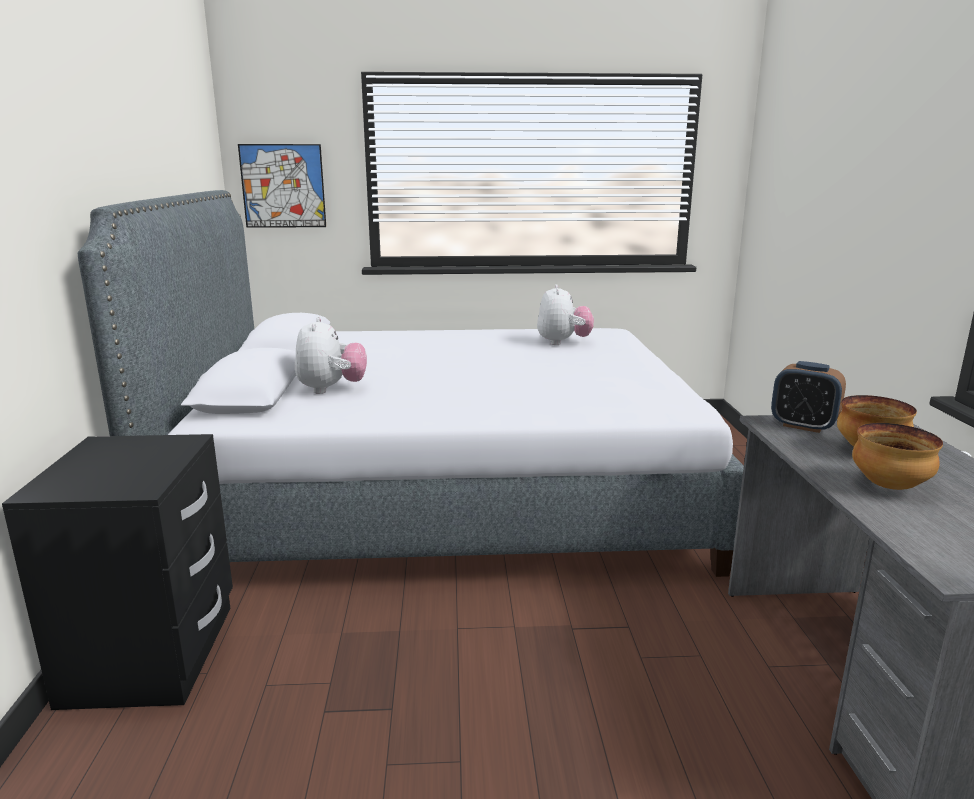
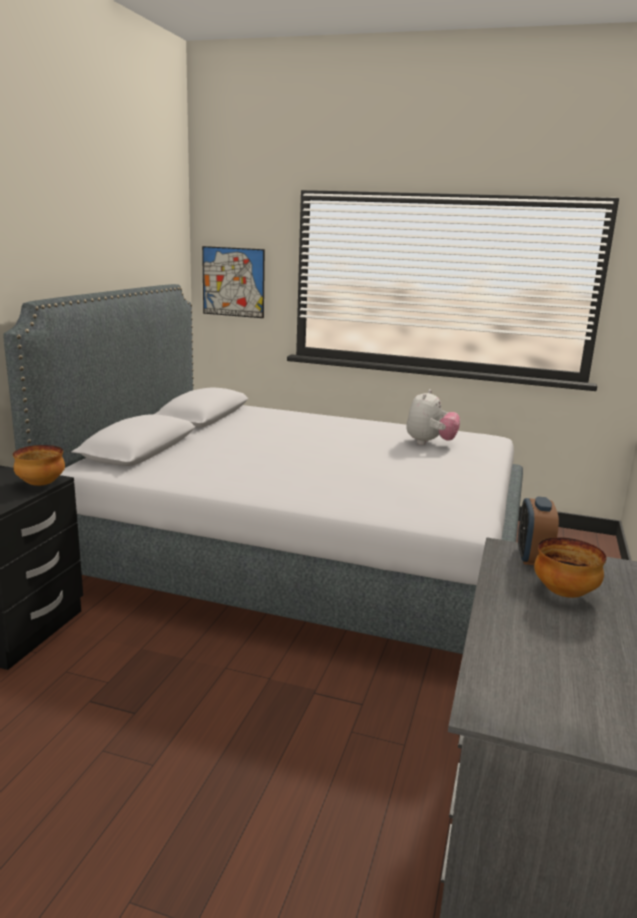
camera: 20 degrees right, 0 degrees up
plush toy [295,317,367,394] -> none
alarm clock [771,361,846,433] -> alarm clock turned 45 degrees clockwise [518,496,559,565]
bowl [852,423,943,490] -> bowl moved to [13,445,65,486]

